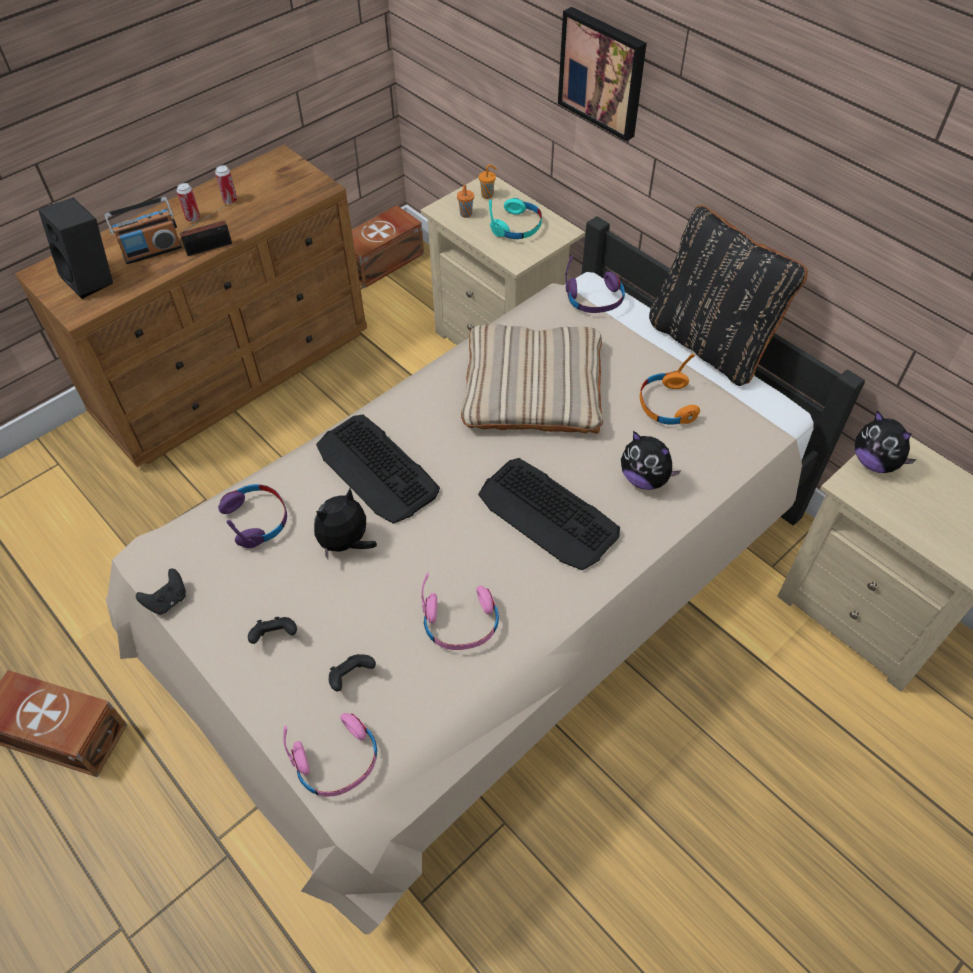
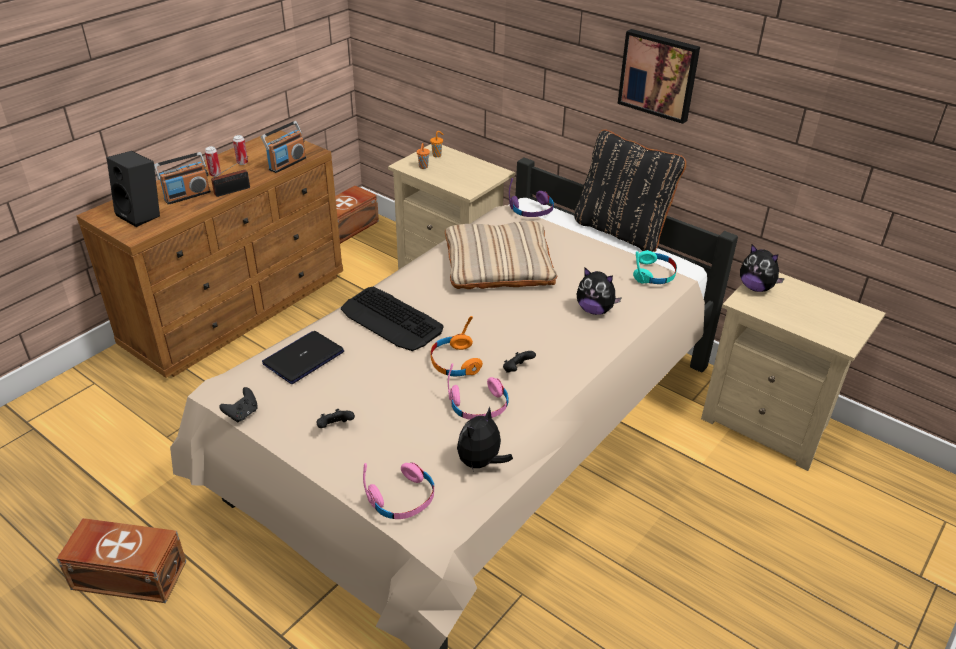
camera: 10 degrees left, 15 degrees down
purple headphones [218,484,287,548] -> laptop [262,331,344,384]
plush toy [314,488,377,559] -> plush toy moved to [457,406,513,472]
black game controller [329,654,376,691] -> black game controller moved to [503,351,536,373]
keyboard [478,458,620,570] -> none
turquoise headphones [489,198,542,239] -> turquoise headphones moved to [633,250,677,284]
picture [558,7,647,141] -> picture moved to [618,29,700,124]
orange headphones [640,354,700,425] -> orange headphones moved to [431,316,483,377]
none -> radio [261,121,306,173]

